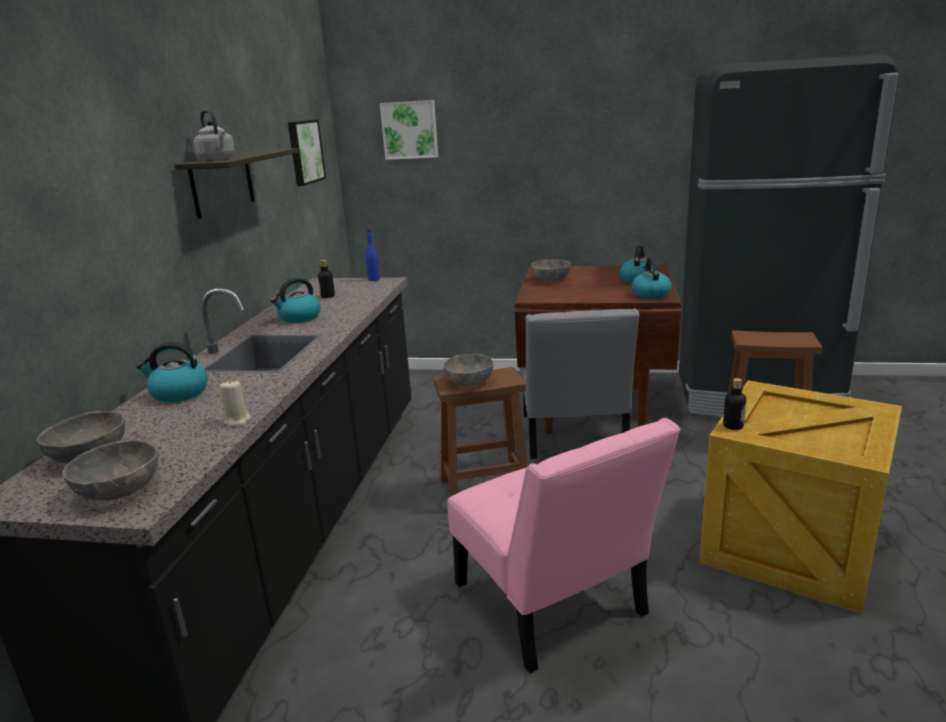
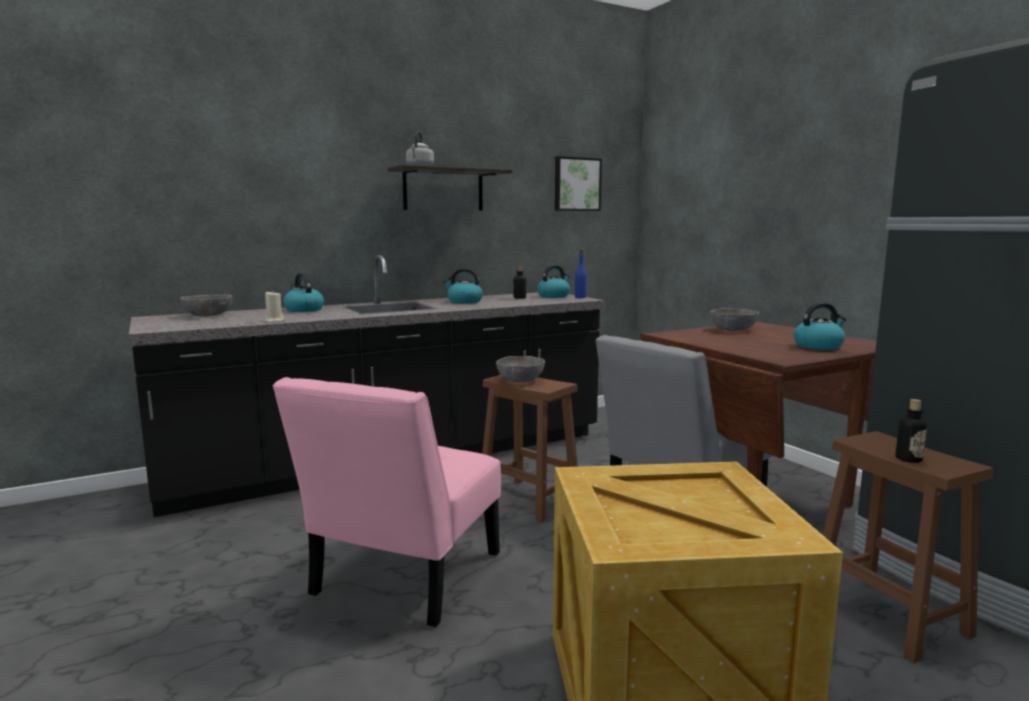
camera: 50 degrees right, 10 degrees down
grey bowl [62,440,158,501] -> none
picture [380,100,438,160] -> none
kettle [631,258,672,299] -> kettle moved to [537,265,570,298]
bottle [723,378,746,430] -> bottle moved to [895,399,927,463]

